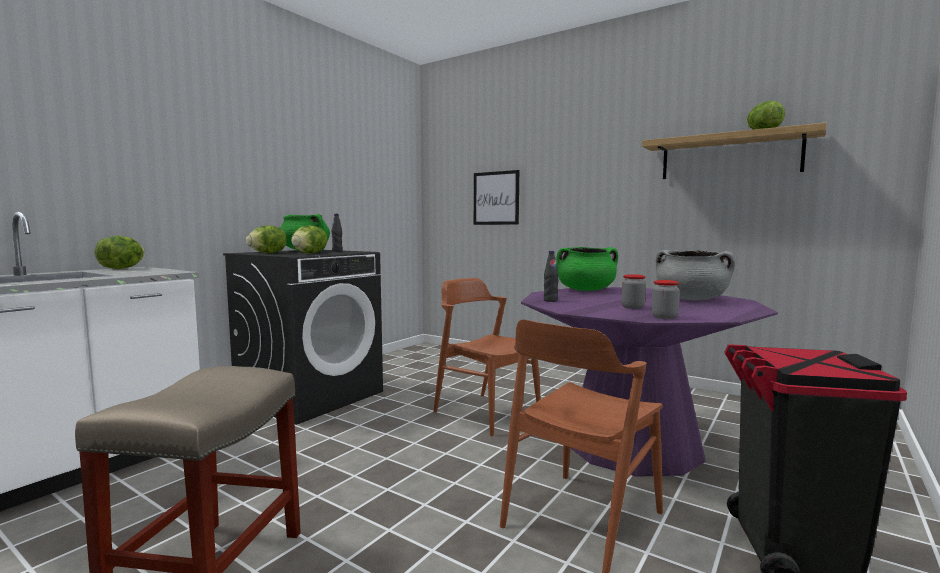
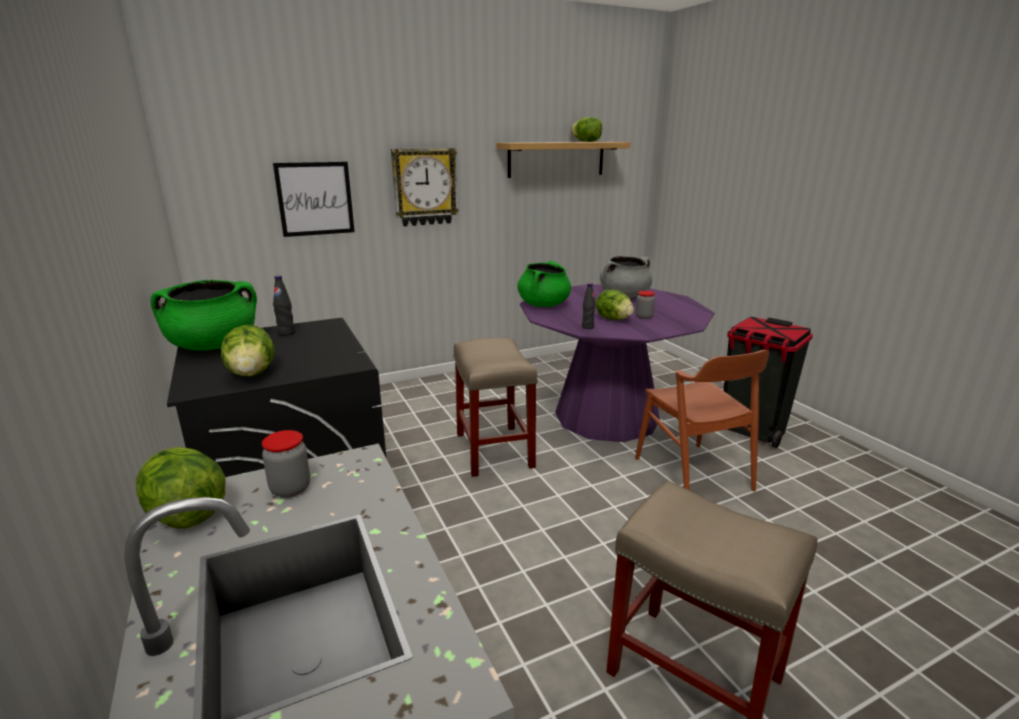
camera: 60 degrees left, 15 degrees up
lettuce [291,225,327,254] -> lettuce moved to [596,290,634,320]
brown chair [433,278,541,436] -> beige stool [453,338,538,477]
jar [651,280,680,319] -> jar moved to [262,430,310,498]
none -> wall clock [391,148,459,226]

